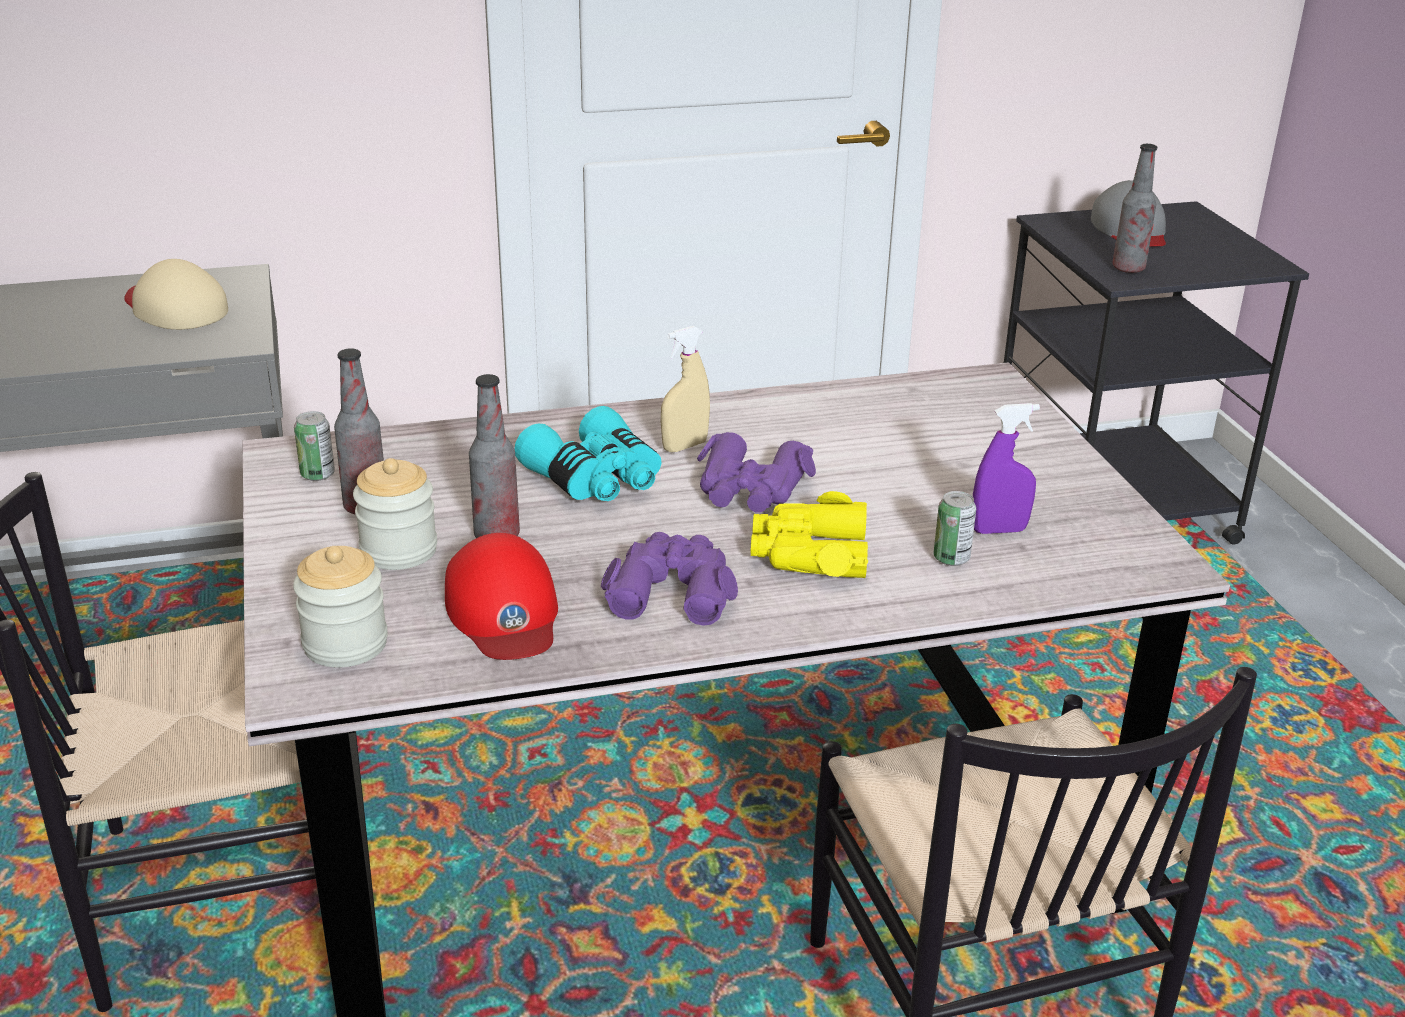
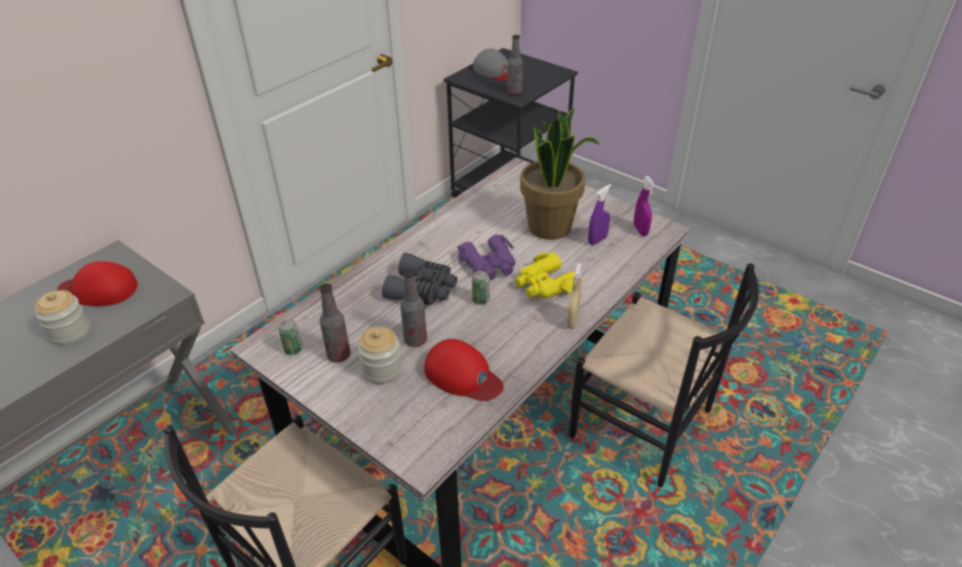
camera: 35 degrees left, 10 degrees up
beige cap [124,259,228,330] -> red cap [57,261,138,306]
jar [293,546,388,667] -> jar moved to [35,290,90,346]
turquoise binoculars [515,406,661,501] -> grey binoculars [382,253,457,305]
purple binoculars [601,532,738,626] -> none
beige spray bottle [661,326,710,453] -> beige spray bottle moved to [567,263,582,329]
can [934,491,976,566] -> can moved to [472,271,490,305]
none -> potted plant [520,108,600,240]
none -> purple spray bottle [634,176,655,236]

